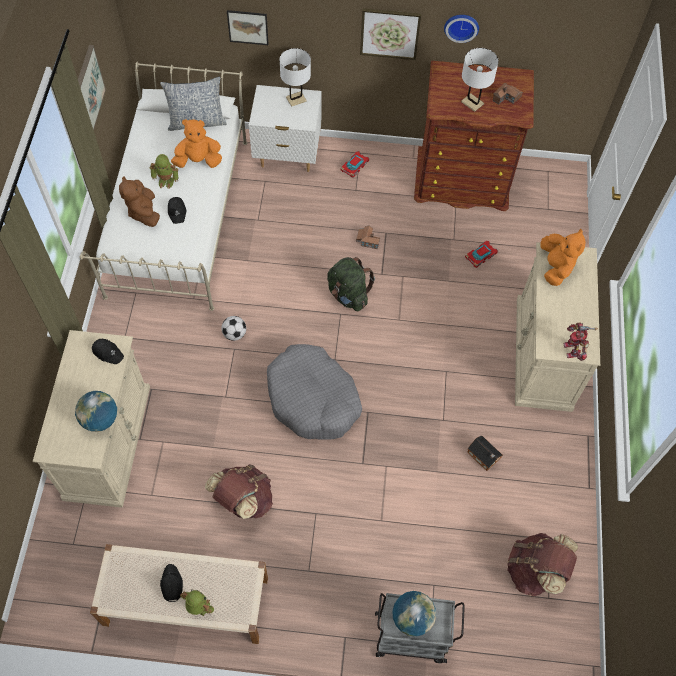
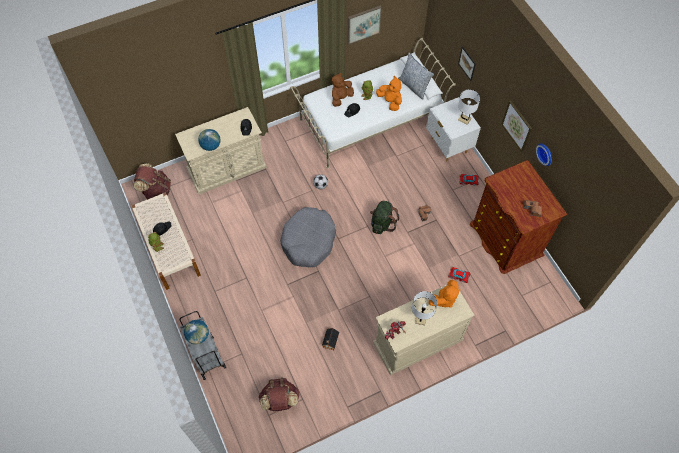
camera: 60 degrees right, 0 degrees up
brown backpack [205,464,273,519] -> brown backpack moved to [134,164,171,200]
white table lamp [461,48,499,112] -> white table lamp moved to [412,291,437,325]

